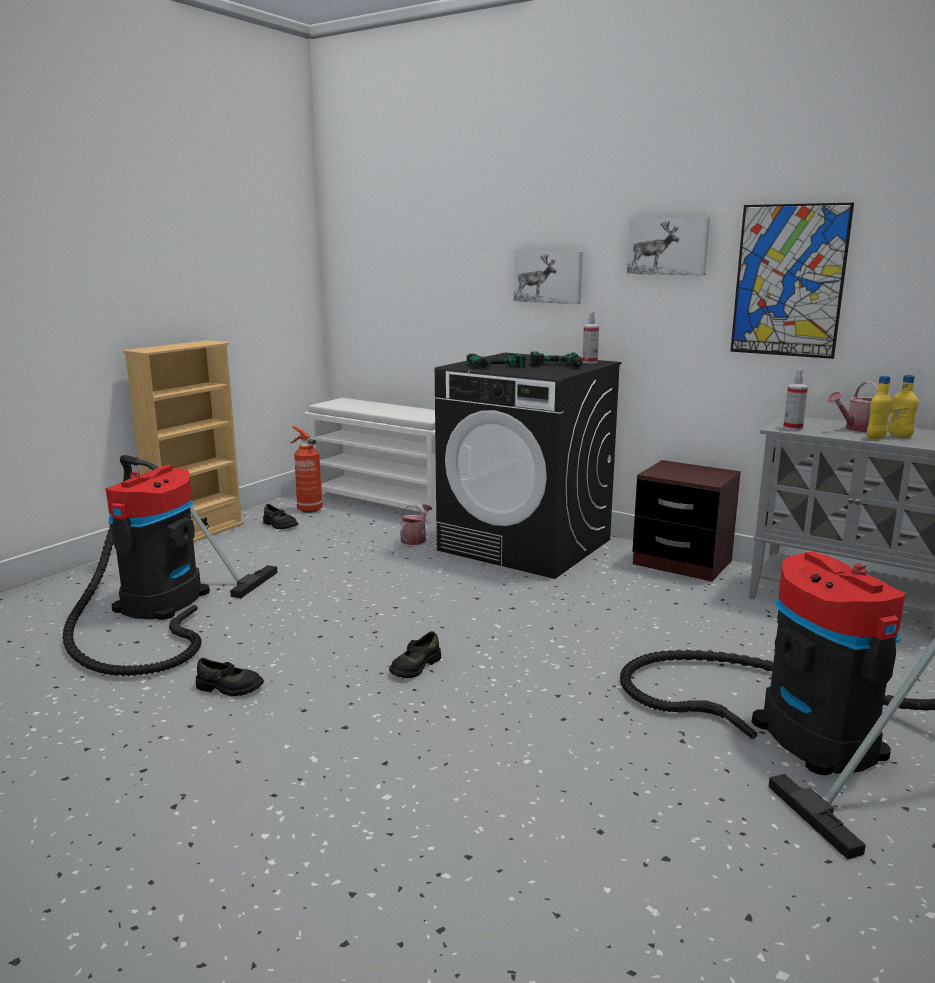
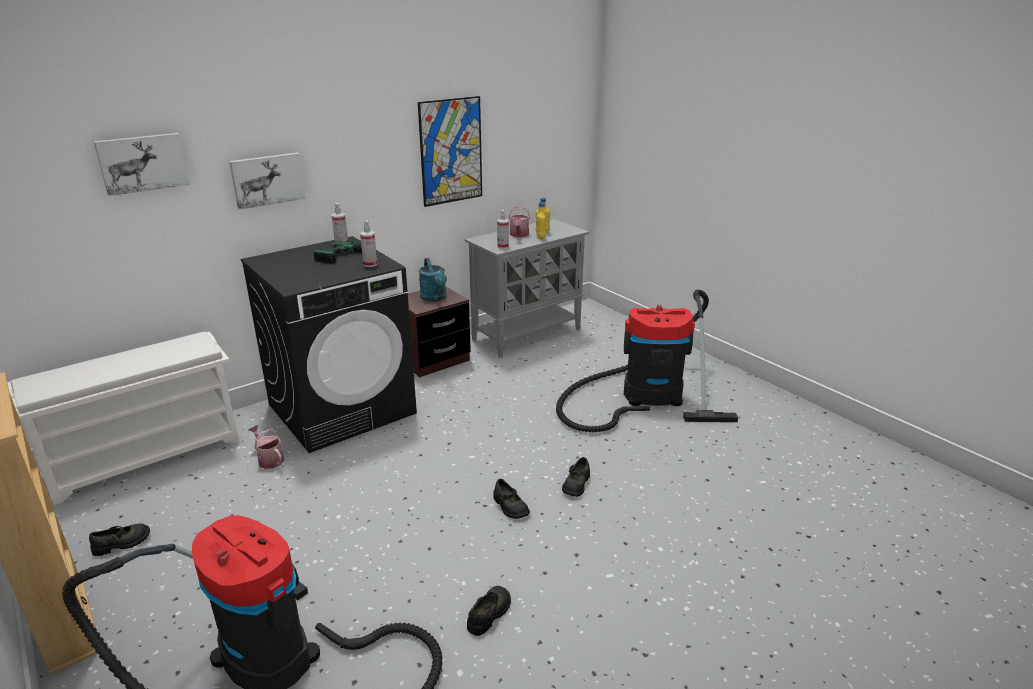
camera: 70 degrees left, 10 degrees up
fire extinguisher [291,426,323,513] -> none
power drill [466,353,525,368] -> none
picture [627,217,710,276] -> picture moved to [94,133,190,196]
none -> spray bottle [360,220,377,267]
none -> turquoise watering can [419,258,447,302]
none -> black shoe [562,457,590,497]

